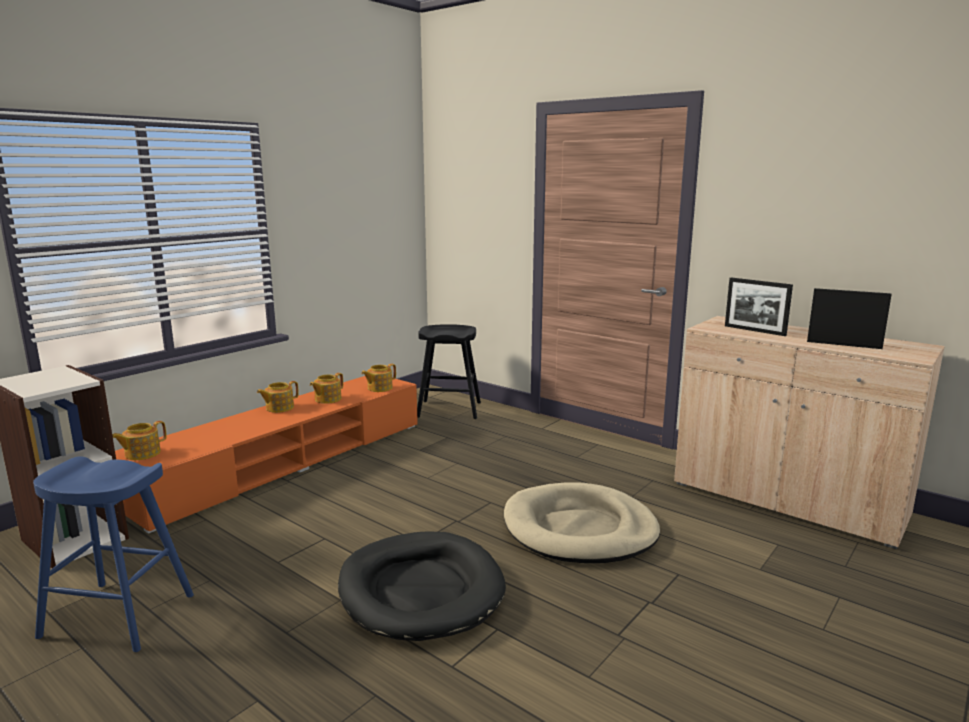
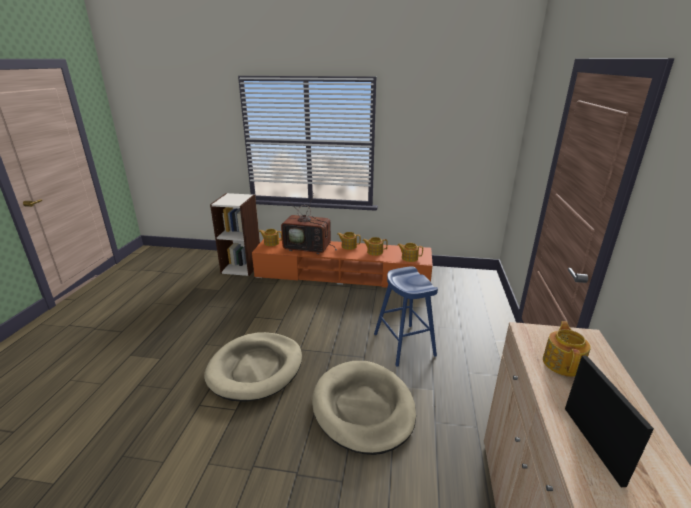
camera: 60 degrees right, 10 degrees up
blue stool [33,456,194,652] -> blue stool moved to [374,266,438,366]
black dog bed [338,532,506,641] -> beige dog bed [204,332,302,402]
black stool [417,324,481,419] -> none
picture frame [725,278,793,336] -> teapot [543,321,591,377]
none -> television [281,194,337,254]

